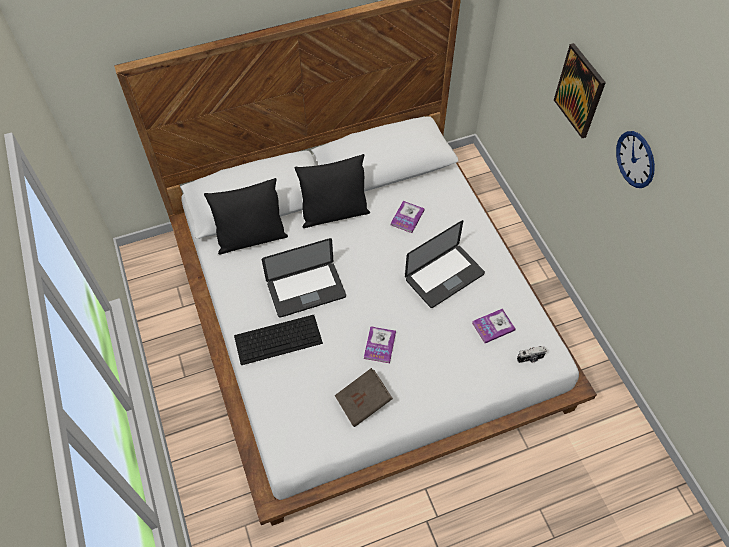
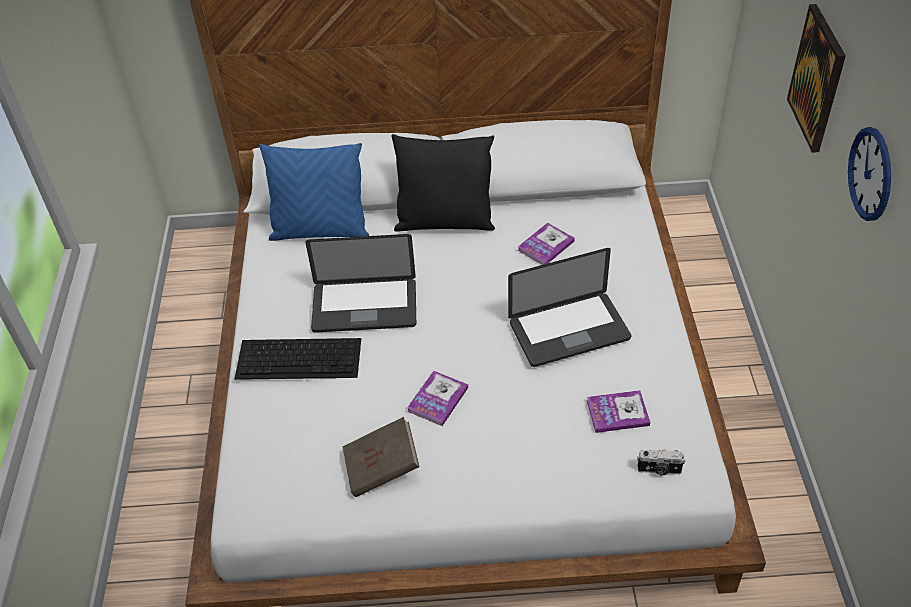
camera: 20 degrees right, 10 degrees down
black pillow [204,178,288,254] -> blue pillow [259,143,369,241]

